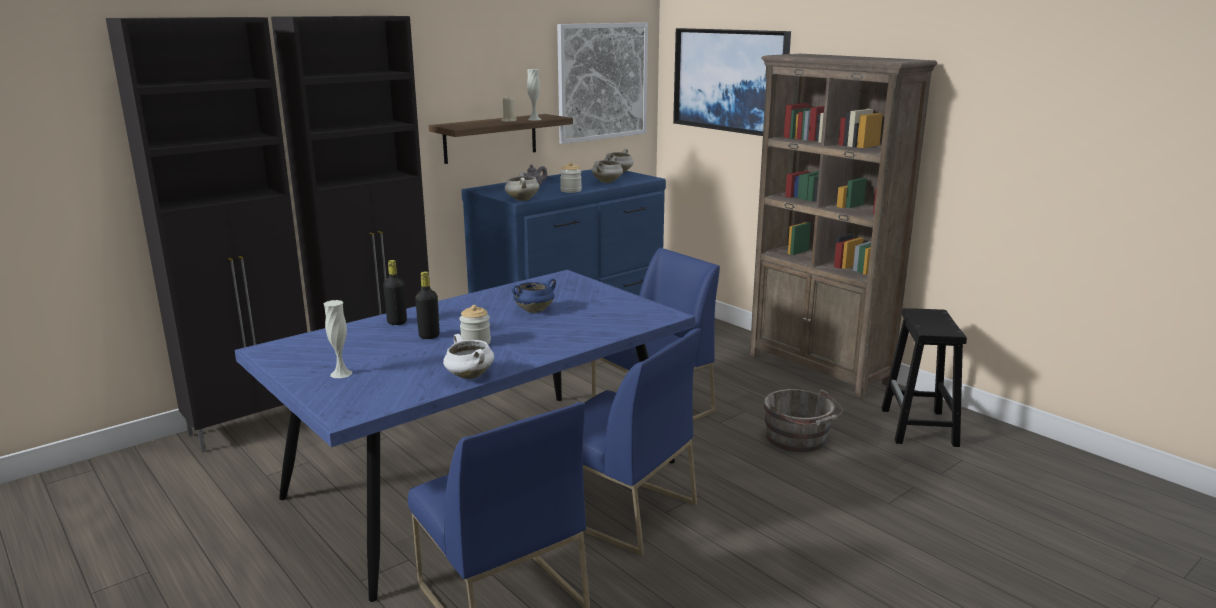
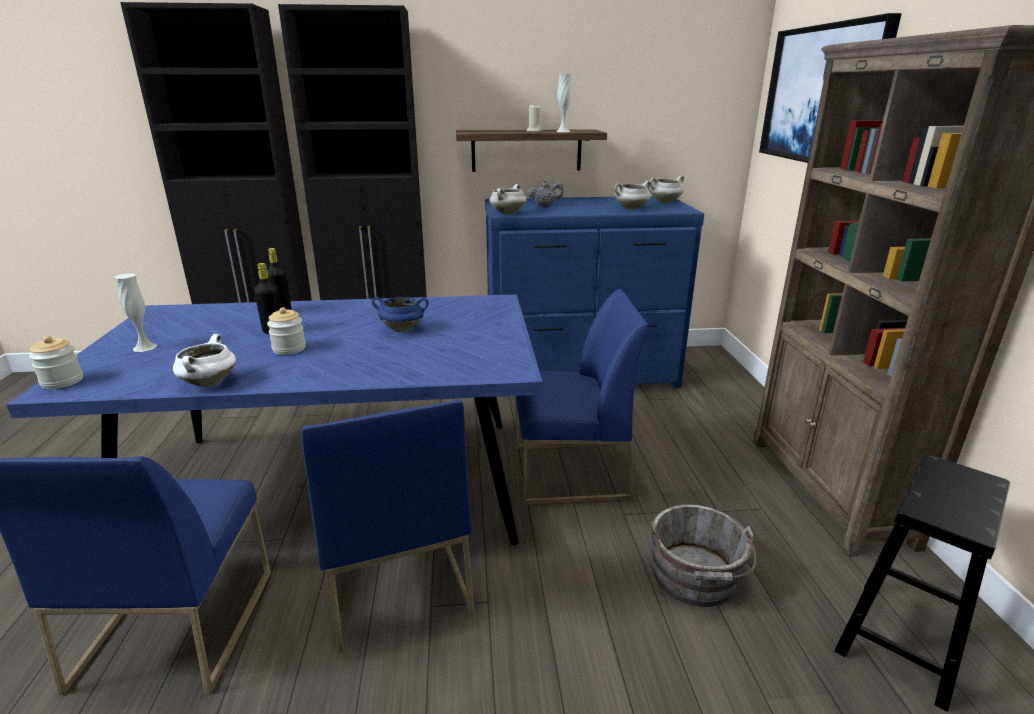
camera: 35 degrees right, 5 degrees up
picture [557,23,648,144] -> none
jar [560,162,582,193] -> jar moved to [29,336,83,389]

